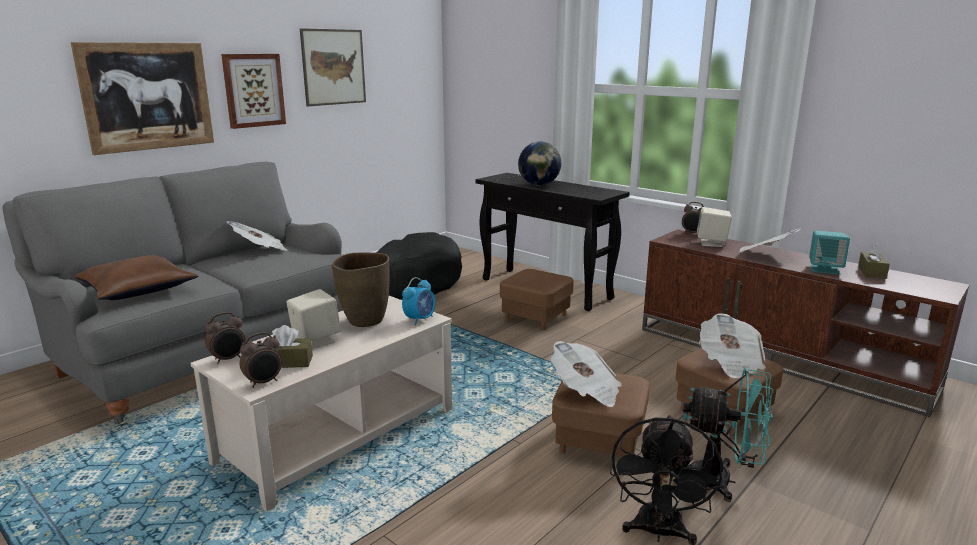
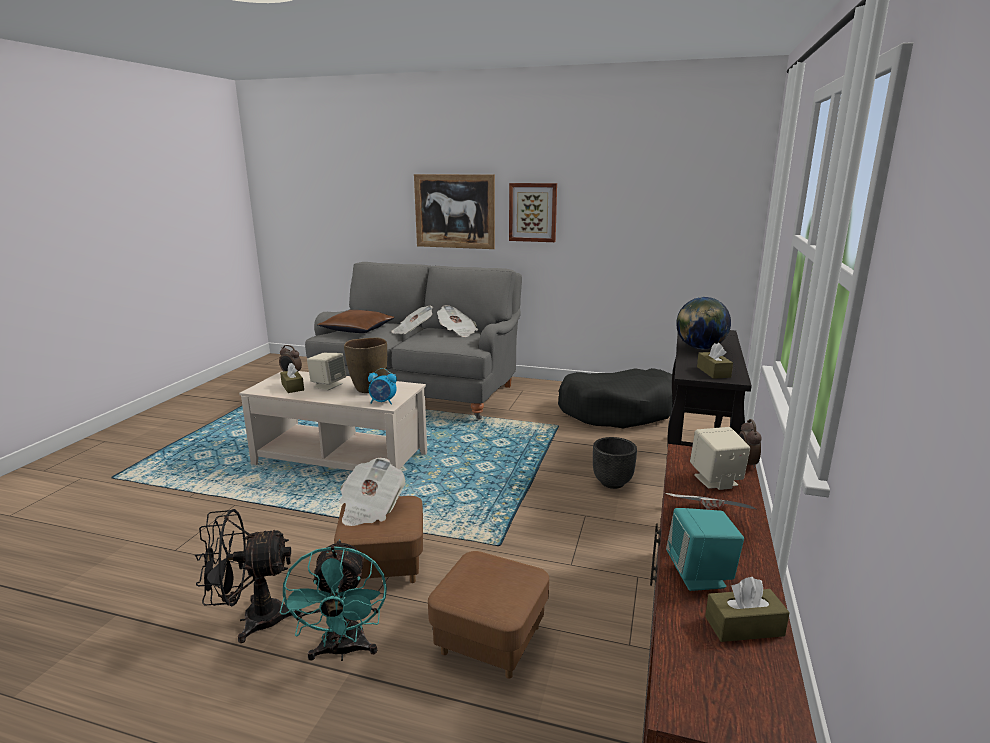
camera: 65 degrees right, 0 degrees up
alarm clock [240,332,282,388] -> none
picture [300,28,366,106] -> none
brown ottoman [500,269,574,330] -> black planter [593,437,637,489]
newspaper [699,313,765,378] -> newspaper moved to [392,306,434,334]
none -> brown tissue box [697,343,733,379]

